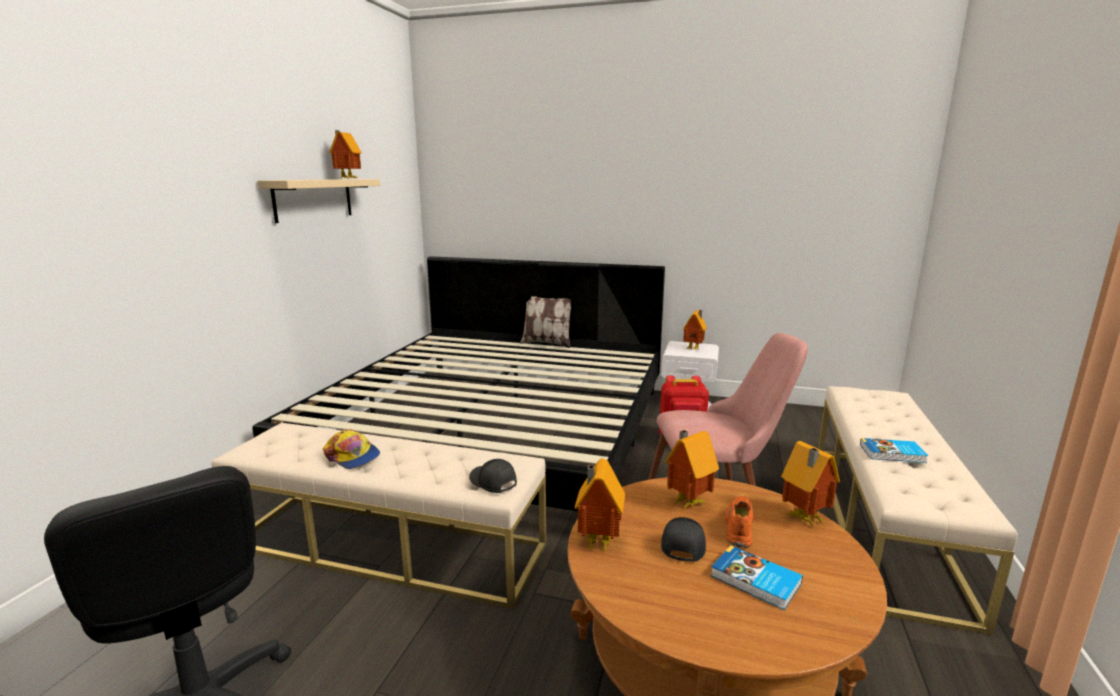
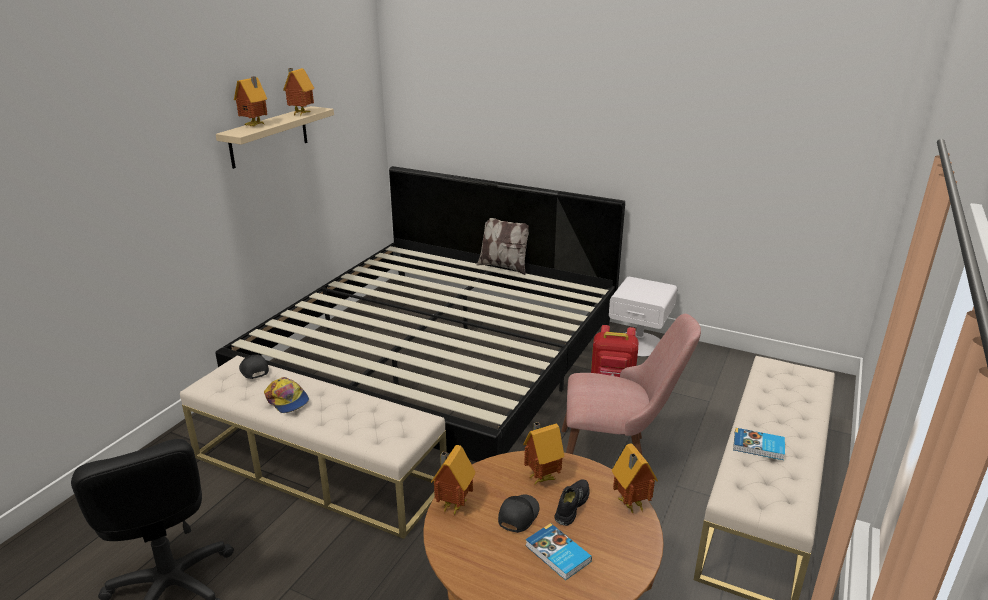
camera: 10 degrees right, 10 degrees up
black cap [469,459,517,493] -> black cap moved to [239,354,269,379]
toy house [683,310,707,350] -> toy house moved to [234,76,267,126]
orange shoe [724,496,754,548] -> black shoe [554,479,590,526]

